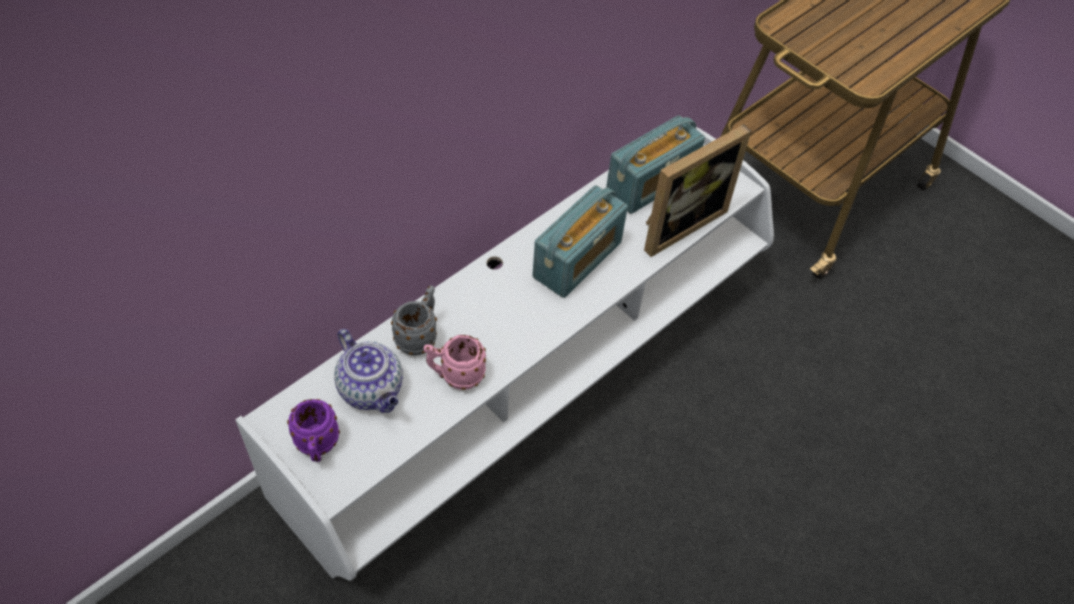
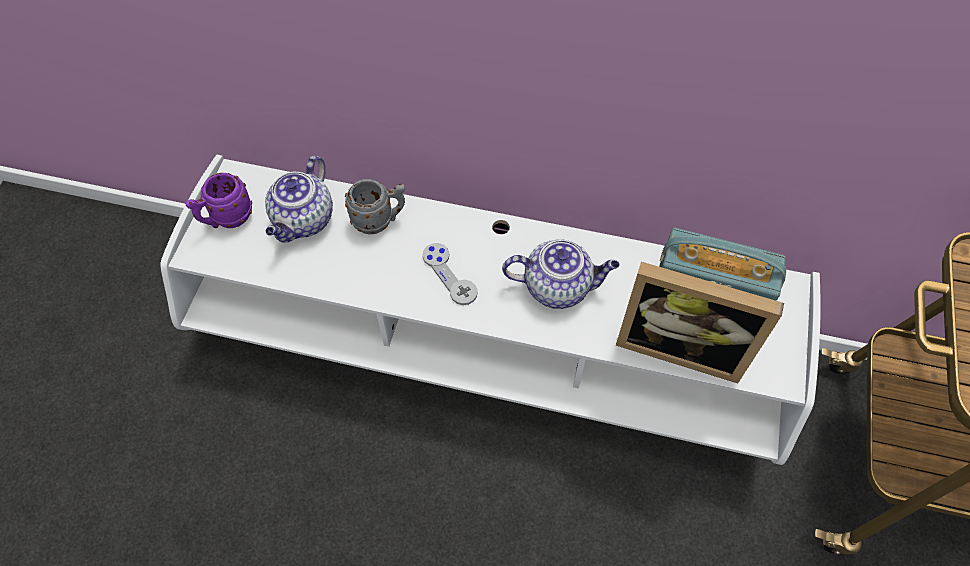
camera: 60 degrees right, 5 degrees up
pink mug [423,335,486,390] -> none
radio [532,185,628,298] -> teapot [502,239,619,309]
none -> grey game controller [422,243,478,305]

